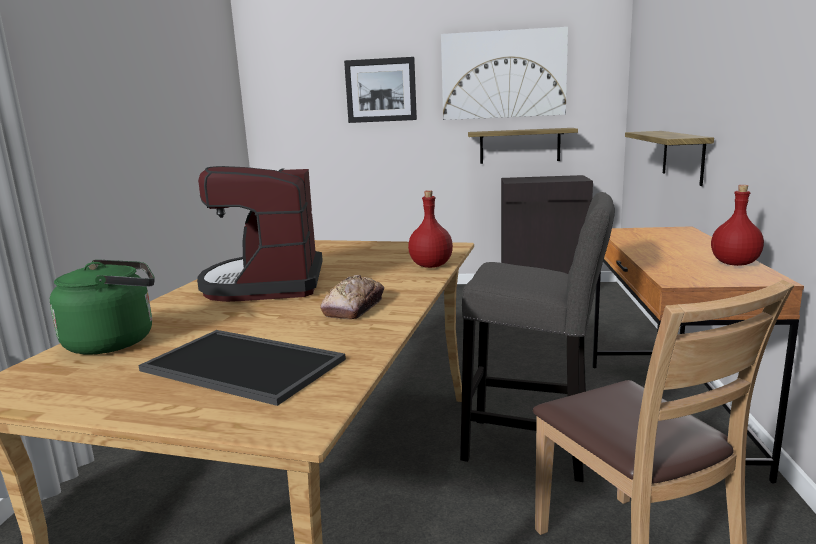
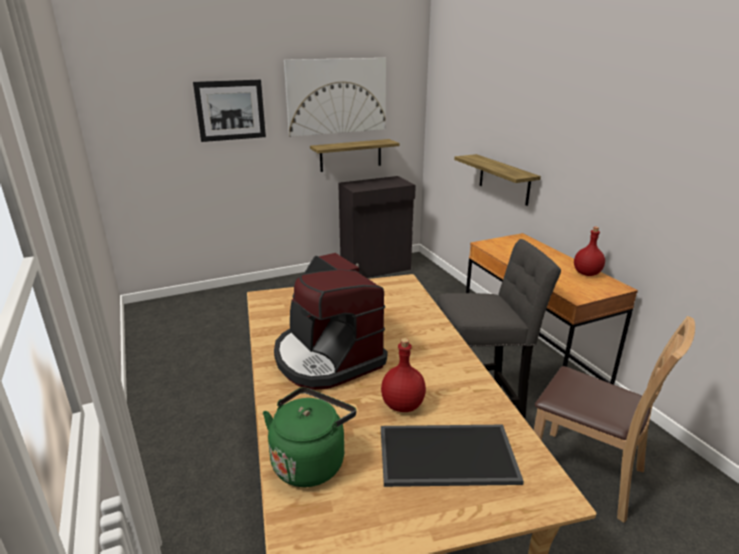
camera: 30 degrees left, 10 degrees up
bread [320,275,384,320] -> none
red bottle [408,190,453,268] -> red bottle moved to [381,338,426,412]

